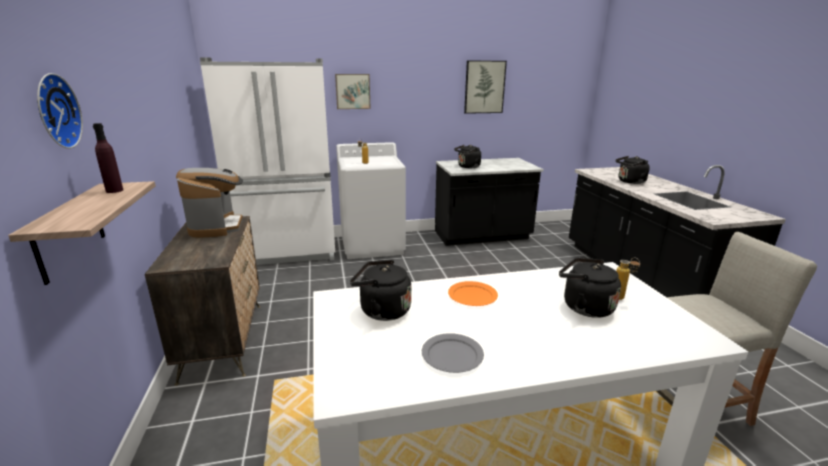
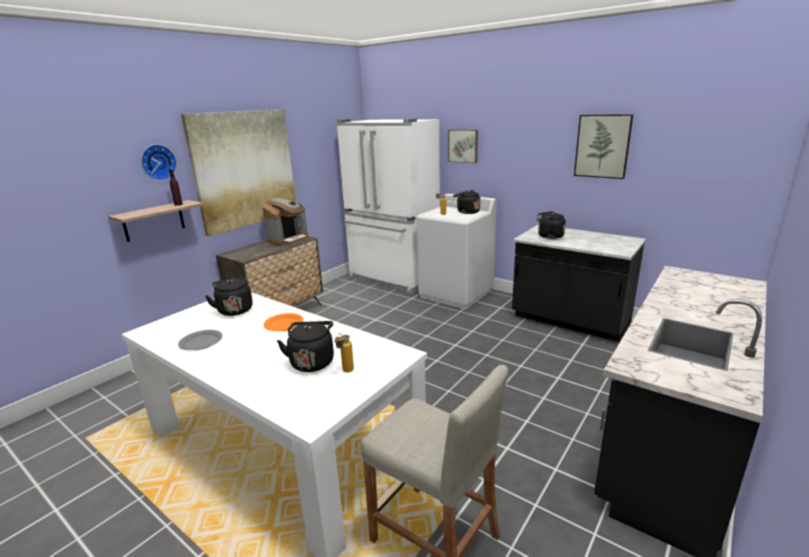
camera: 50 degrees right, 0 degrees up
black kettle [616,156,650,184] -> black kettle moved to [453,190,480,214]
none -> picture [181,109,296,236]

